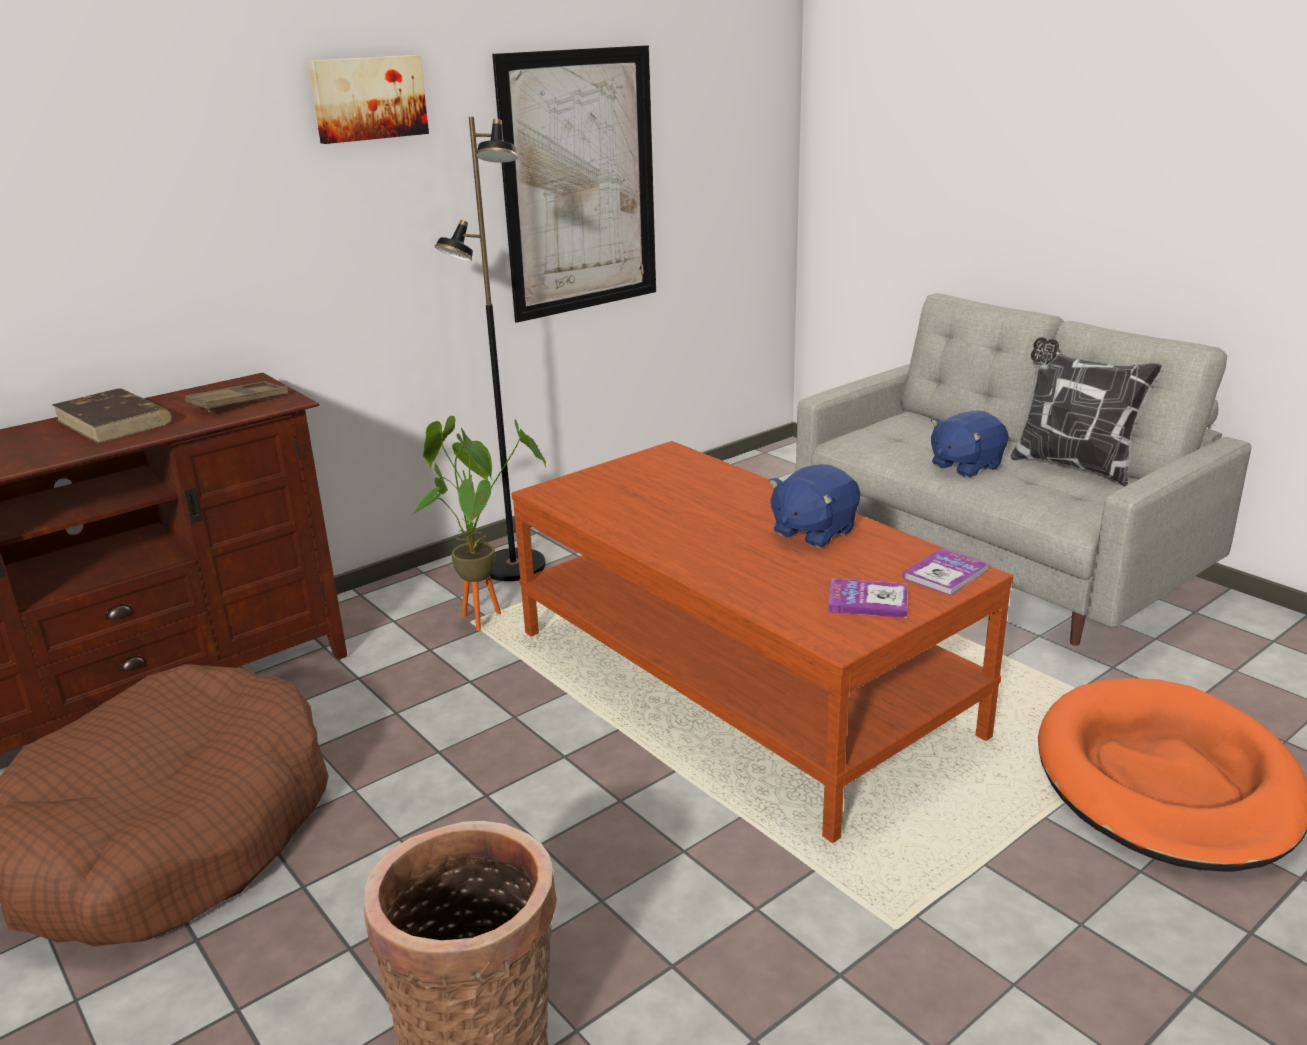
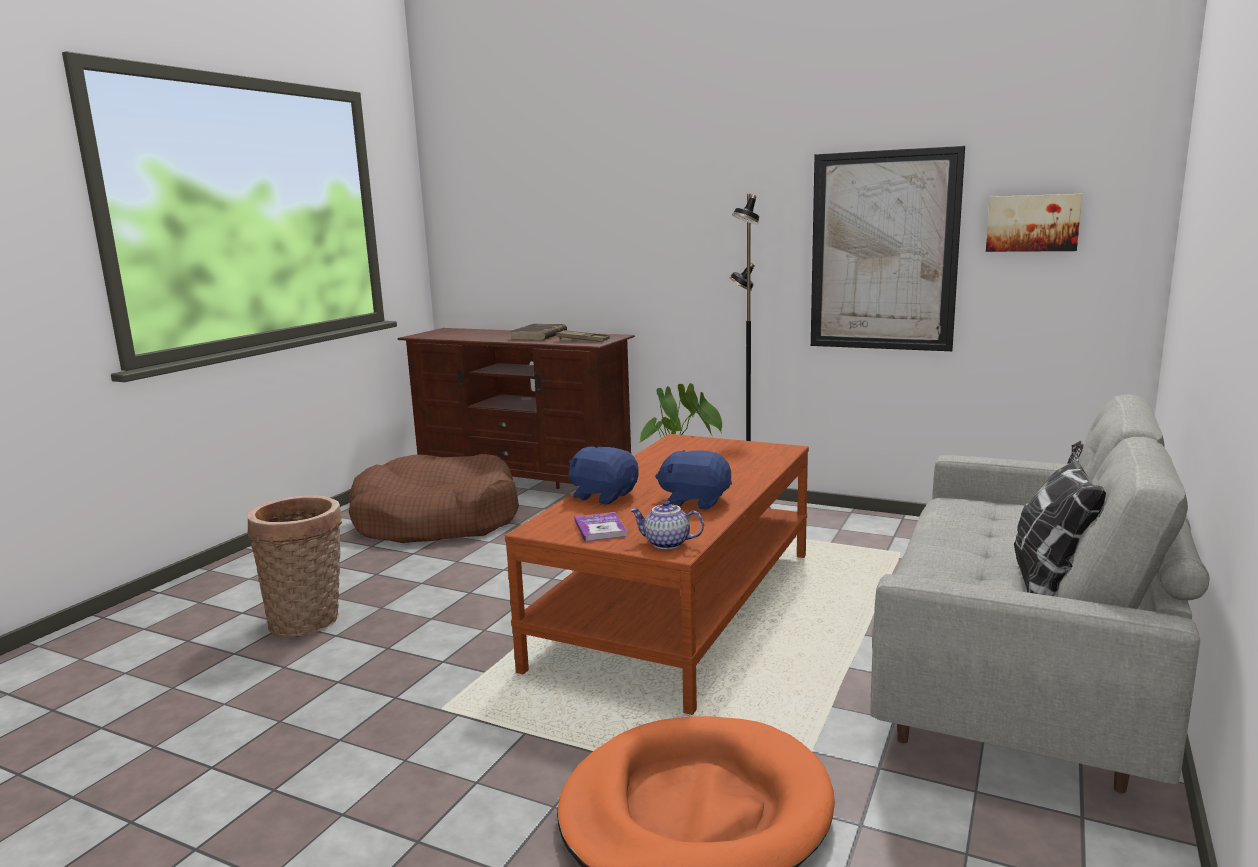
camera: 65 degrees right, 10 degrees down
picture [308,55,429,144] -> picture moved to [986,194,1082,252]
book [902,548,989,596] -> teapot [630,501,704,549]
blue plush toy [931,410,1008,477] -> blue plush toy moved to [569,446,638,505]

